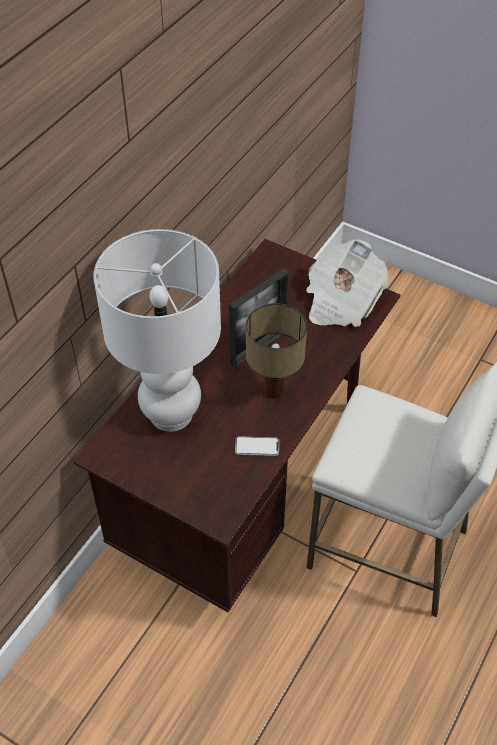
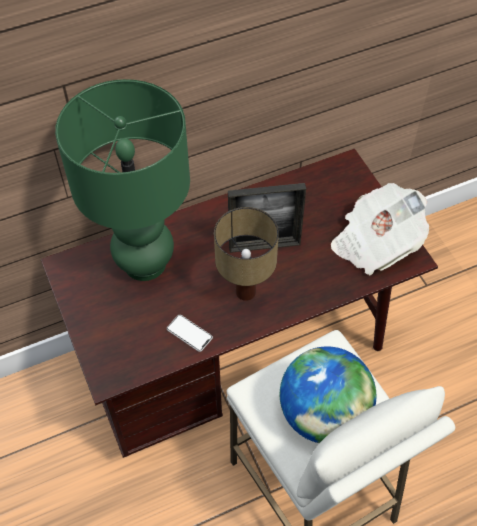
camera: 35 degrees right, 5 degrees up
white table lamp [93,229,221,432] -> green table lamp [55,79,190,281]
none -> globe [280,346,376,443]

